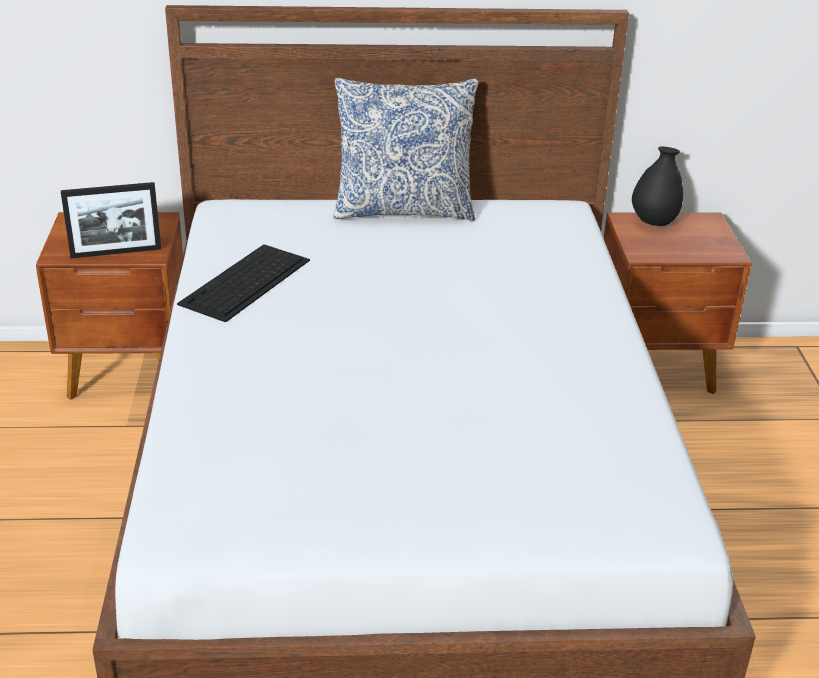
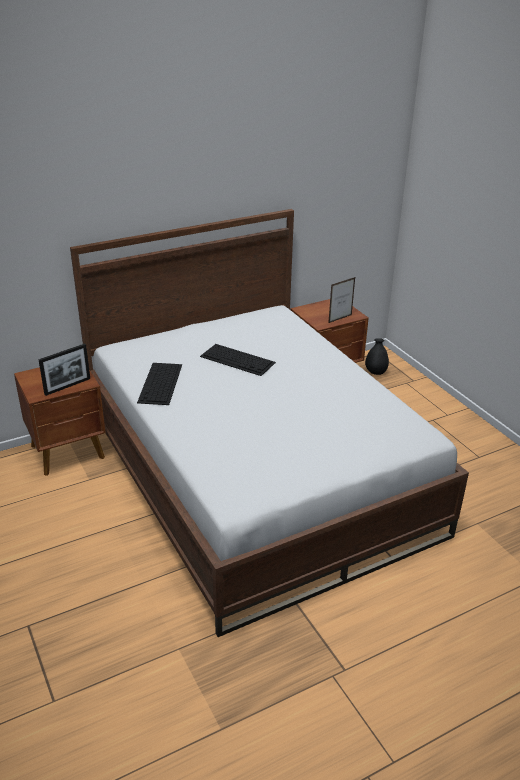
camera: 25 degrees left, 0 degrees up
pillow [333,78,479,221] -> none
black vase [632,146,683,226] -> black vase moved to [365,338,389,375]
none -> keyboard [200,344,276,376]
none -> picture frame [328,277,355,323]

